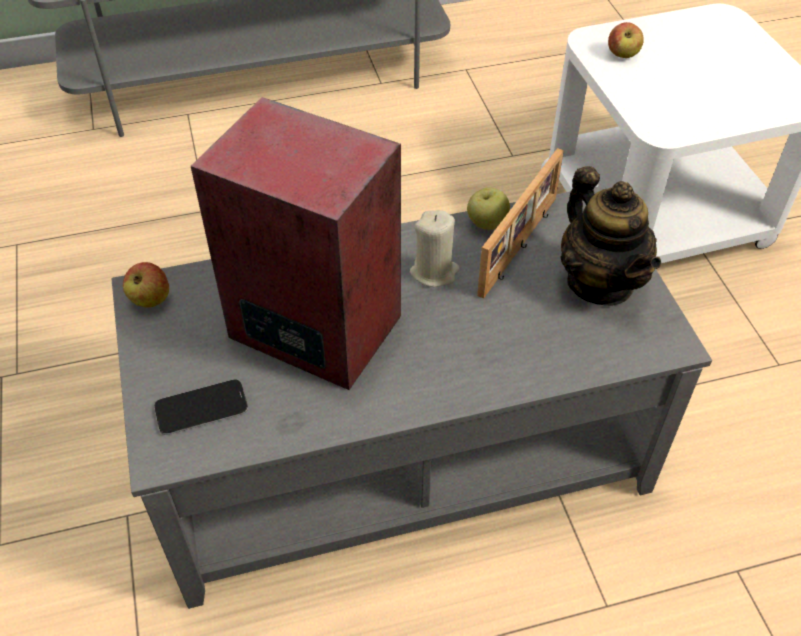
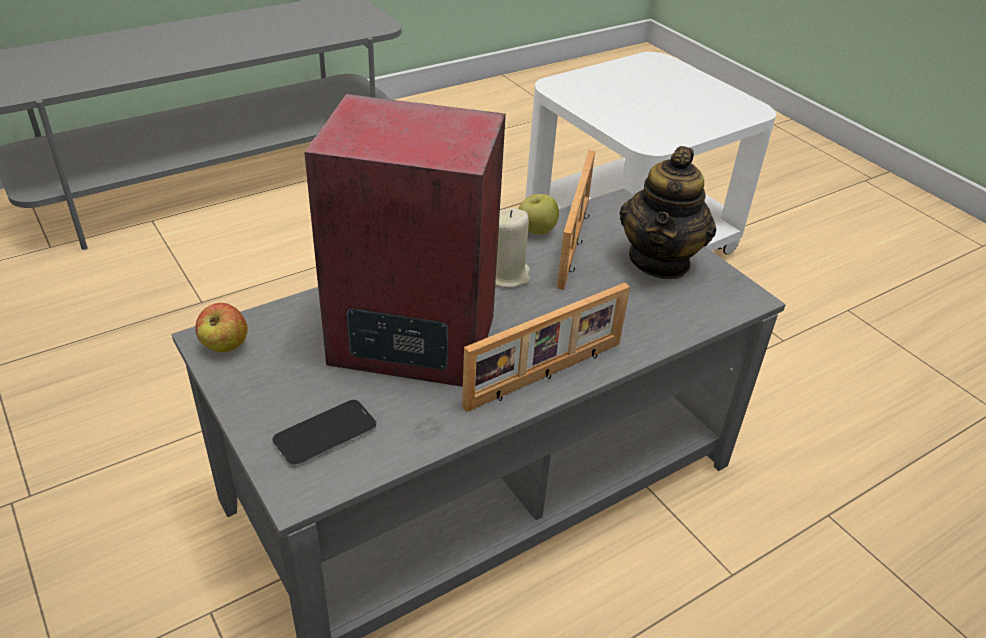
camera: 20 degrees left, 10 degrees down
teapot [560,166,661,306] -> teapot turned 60 degrees clockwise [619,146,717,279]
apple [608,22,644,58] -> none
none -> picture frame [462,282,630,412]

